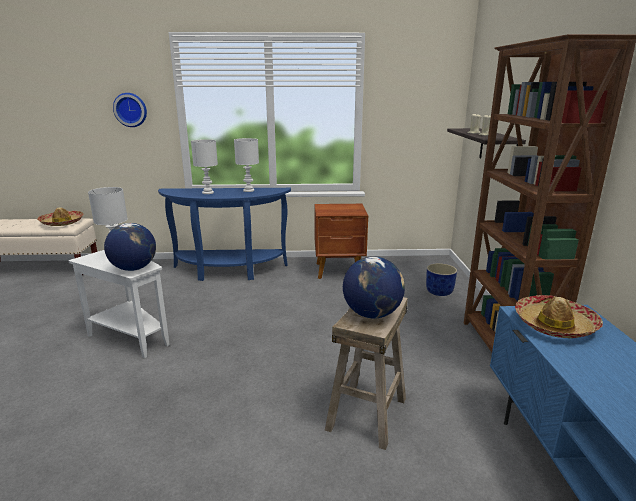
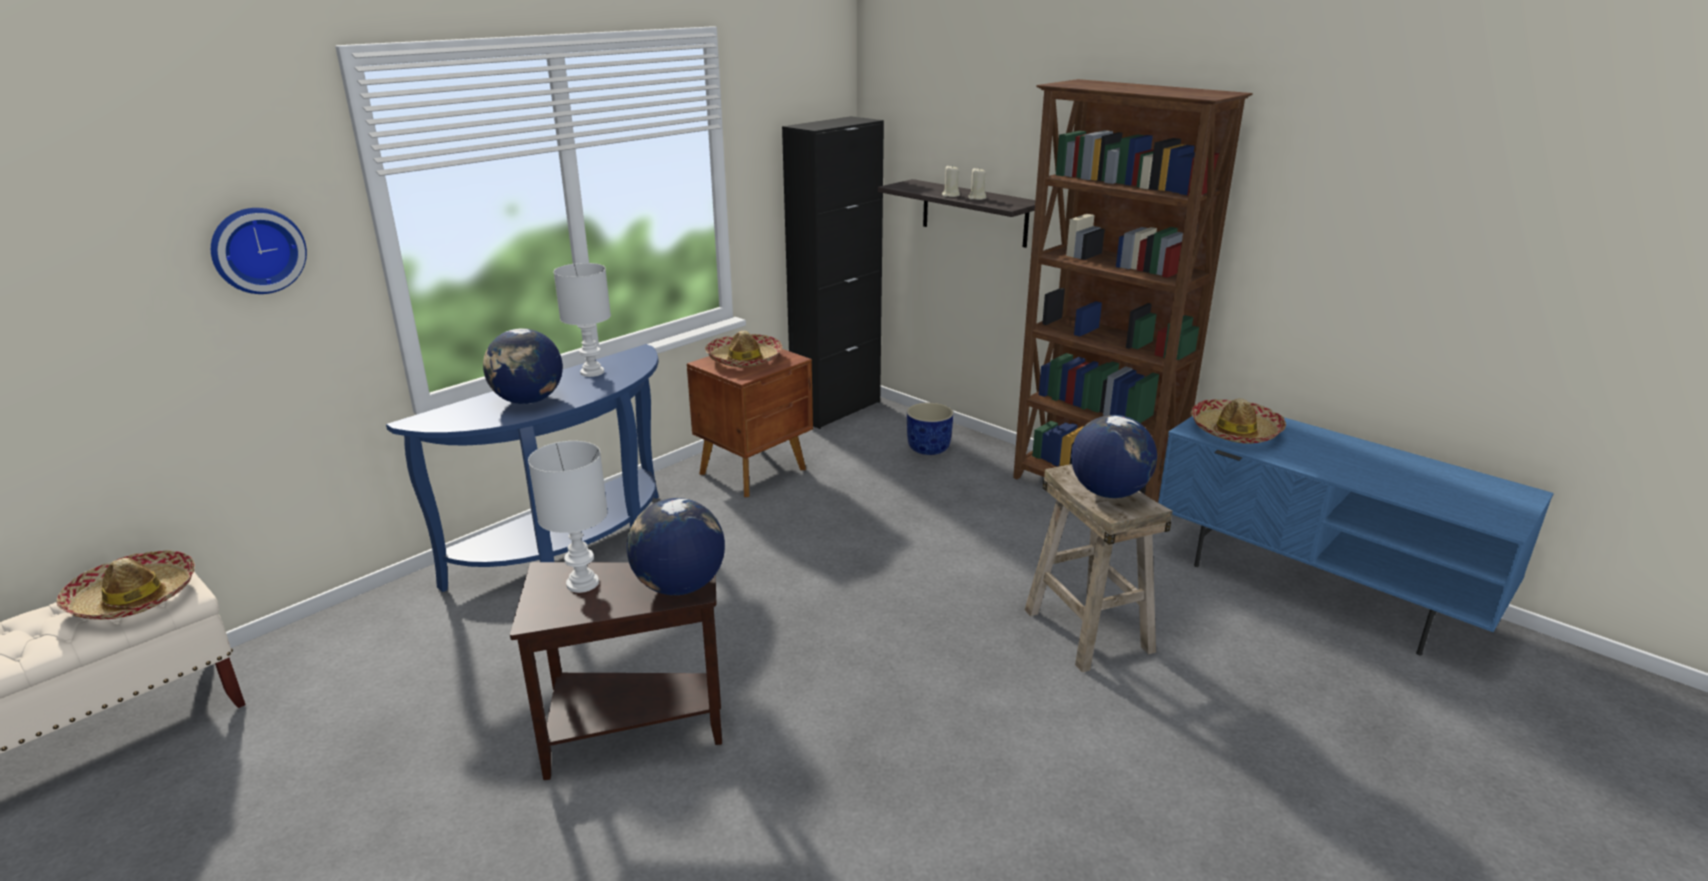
camera: 45 degrees left, 5 degrees up
white side table [68,250,170,358] -> brown side table [510,562,722,780]
white table lamp [191,139,218,194] -> globe [483,328,563,404]
none -> hat [705,331,782,367]
none -> black cabinet [782,116,884,429]

